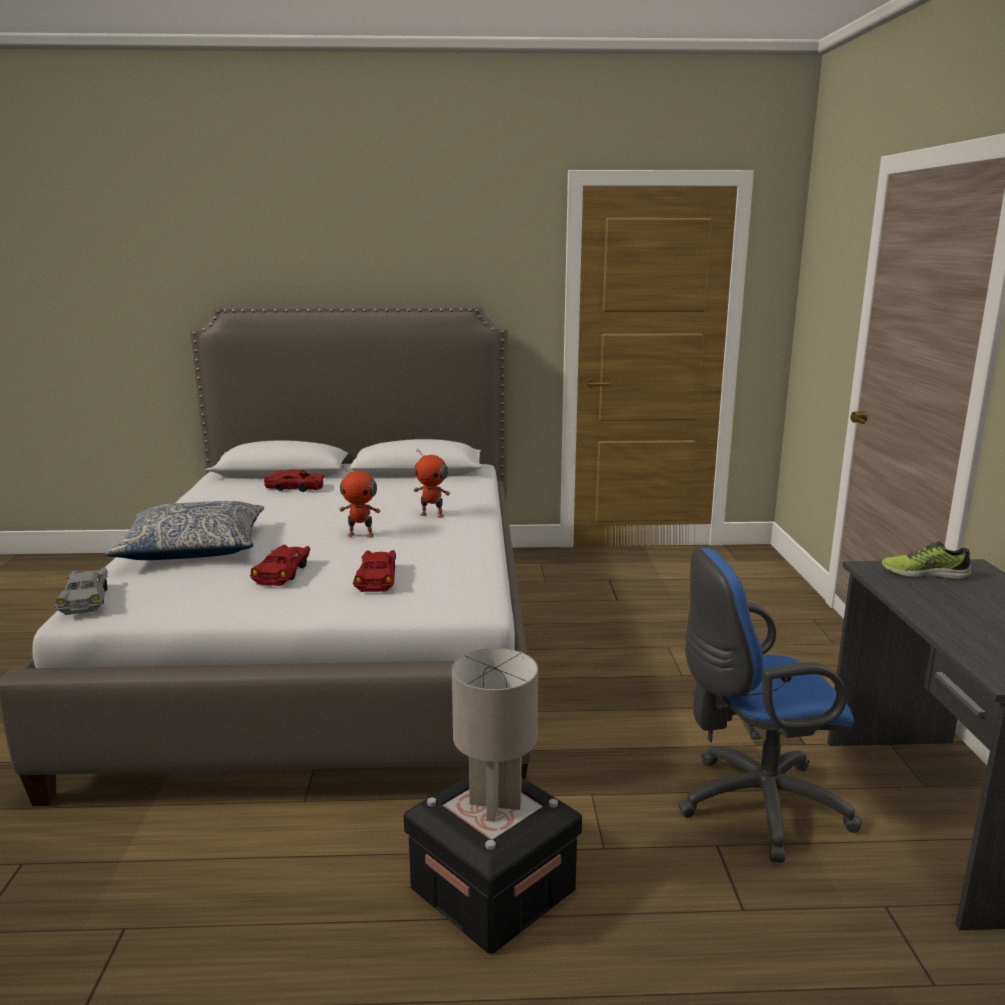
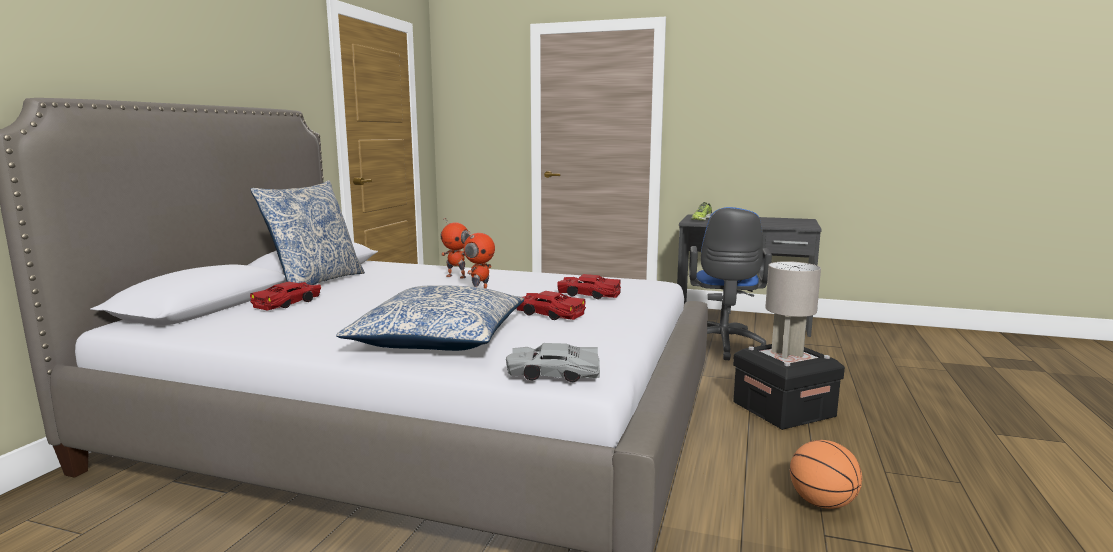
camera: 70 degrees left, 5 degrees down
toy robot [414,449,451,518] -> toy robot turned 75 degrees clockwise [440,218,470,279]
none -> pillow [250,180,365,285]
none -> basketball [790,440,862,509]

